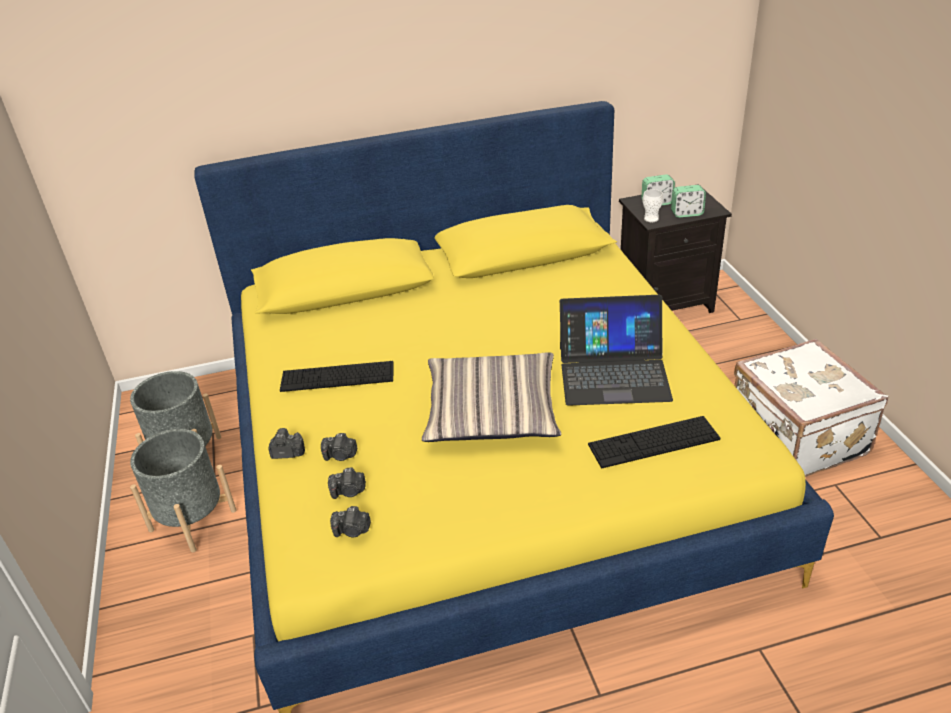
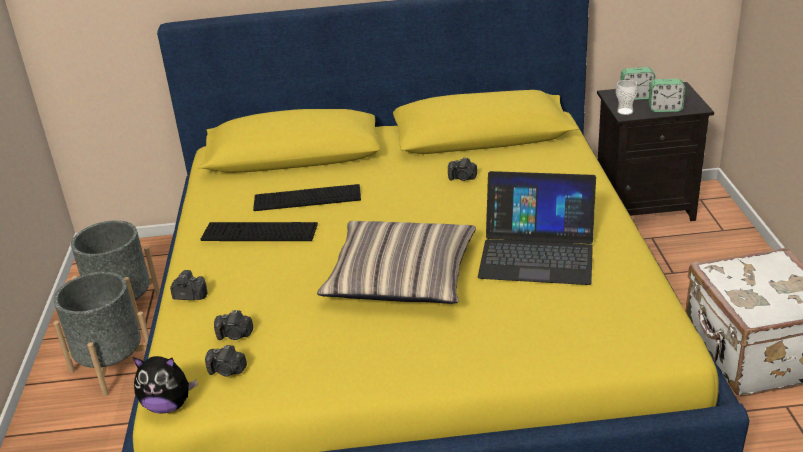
camera: 10 degrees right, 5 degrees down
camera [321,433,358,461] -> camera moved to [448,157,477,181]
keyboard [588,416,720,468] -> keyboard moved to [253,184,361,211]
none -> plush toy [133,356,197,414]

